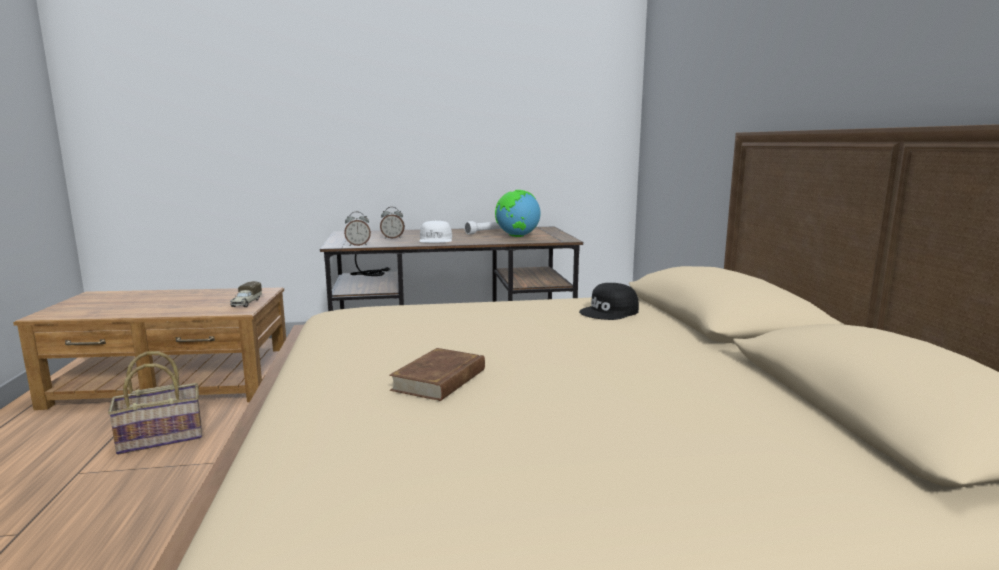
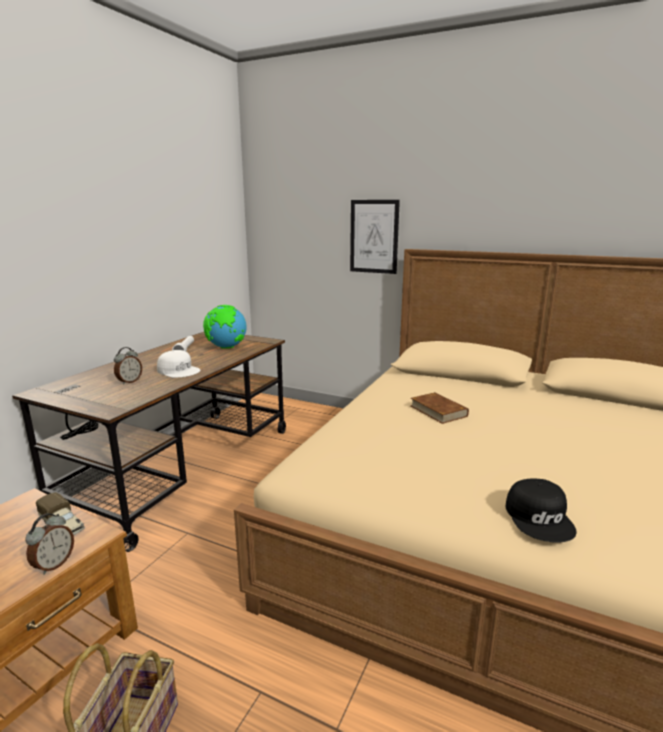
camera: 55 degrees left, 5 degrees up
alarm clock [344,211,371,246] -> alarm clock moved to [25,513,74,575]
brown book [389,348,485,401] -> brown book moved to [411,392,469,424]
black cap [579,283,639,320] -> black cap moved to [506,478,576,543]
none -> picture [350,200,400,274]

